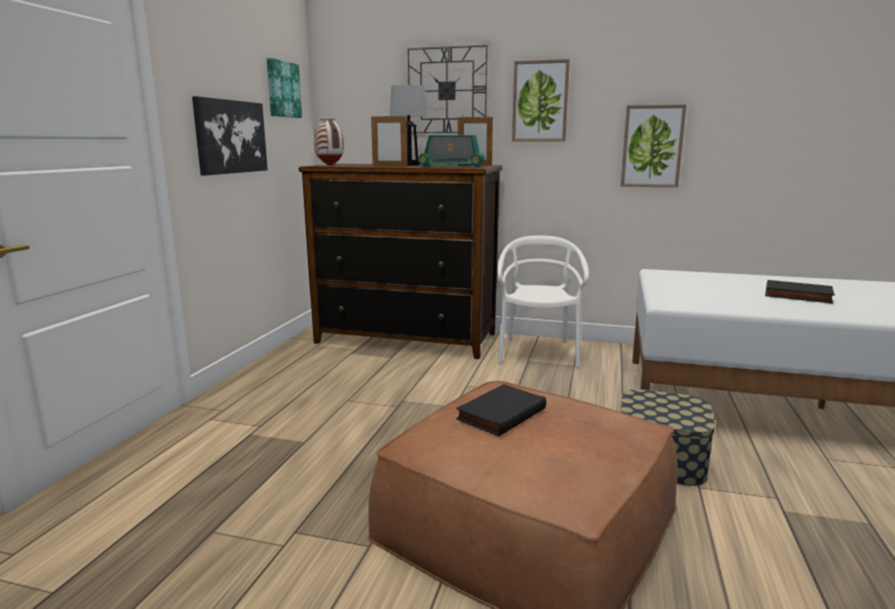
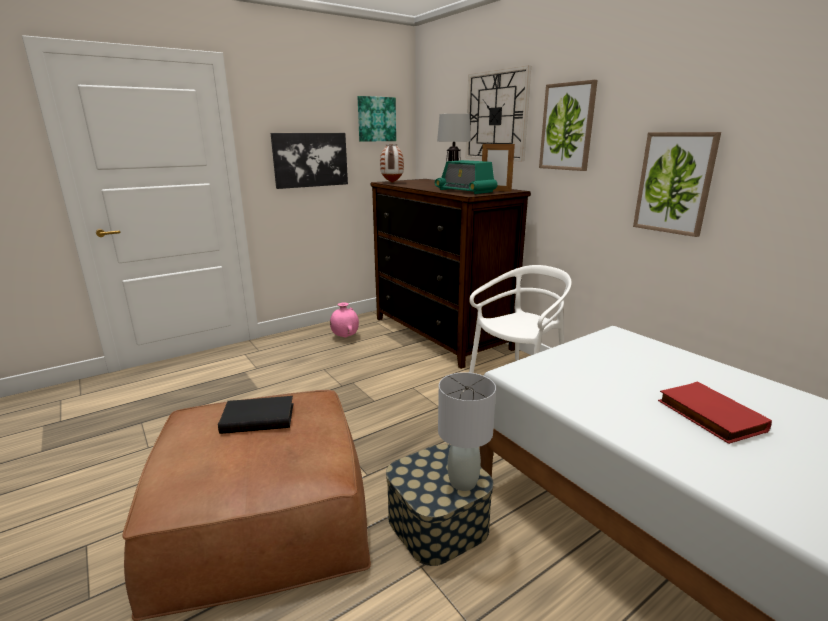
camera: 40 degrees right, 5 degrees up
picture frame [371,115,407,167] -> none
black book [765,280,835,304] -> red book [658,382,772,444]
none -> pink vase [330,303,359,338]
none -> grey table lamp [438,372,496,491]

